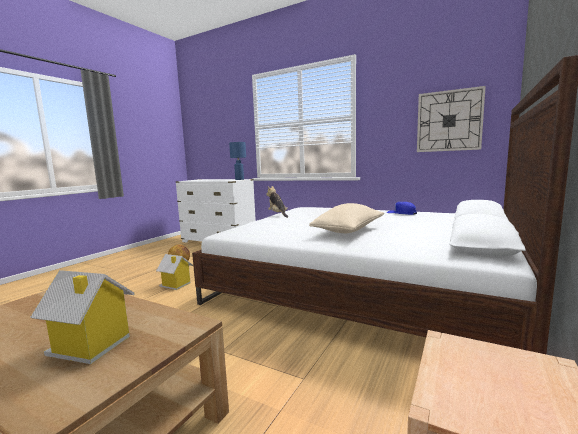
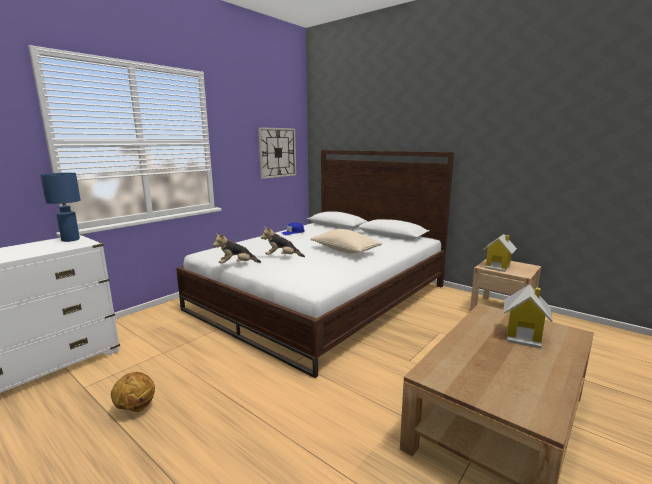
camera: 80 degrees left, 5 degrees up
toy house [156,254,193,290] -> toy house moved to [483,234,517,272]
none -> plush toy [261,227,305,257]

